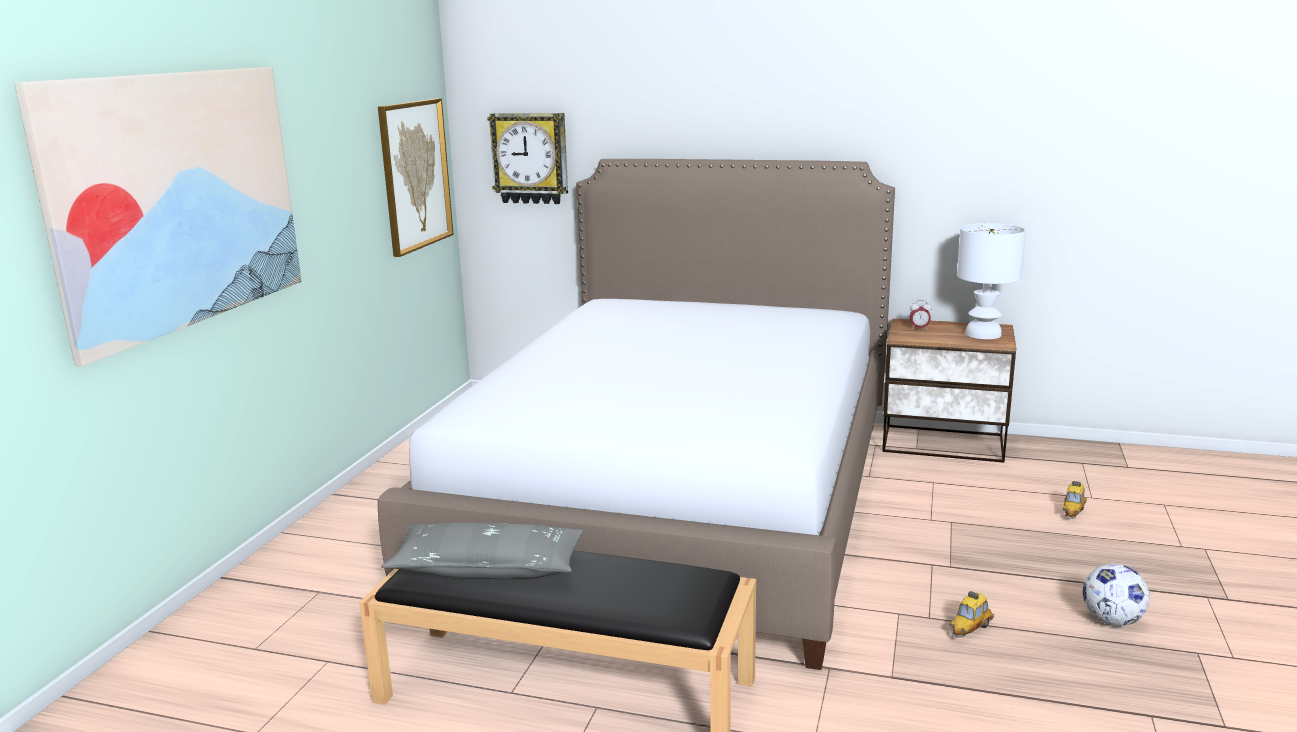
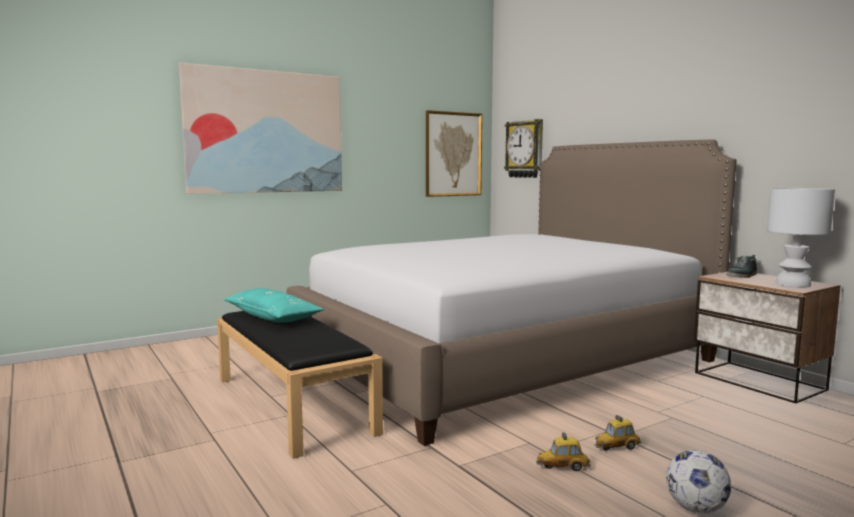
camera: 40 degrees right, 10 degrees down
grey pillow [381,523,584,579] -> turquoise pillow [223,288,324,323]
alarm clock [910,300,931,330] -> shoe [727,255,757,278]
toy car [1063,481,1087,519] -> toy car moved to [595,415,642,450]

